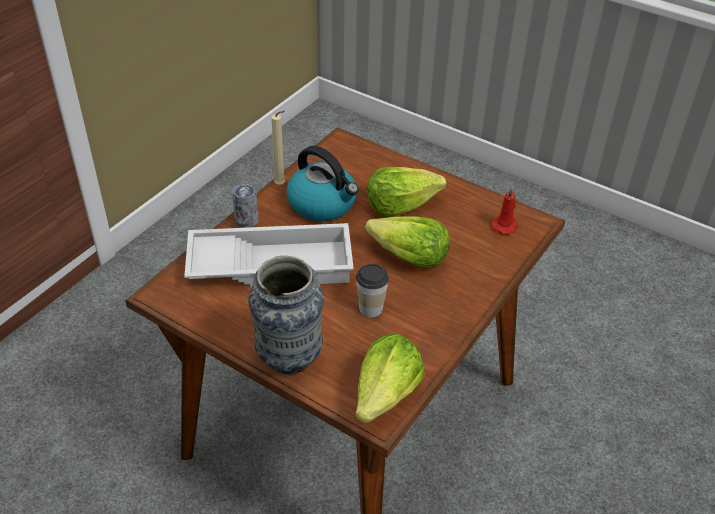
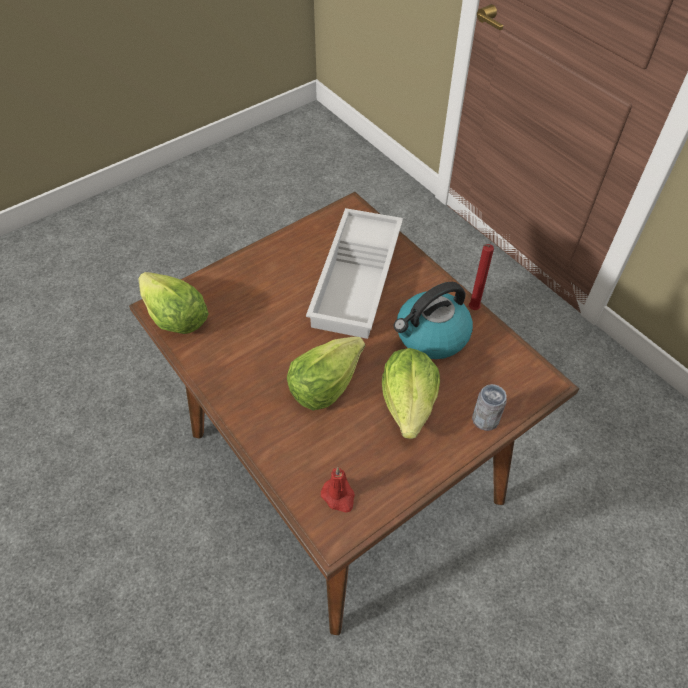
camera: 110 degrees right, 10 degrees up
can [233,184,259,228] -> can moved to [472,384,507,431]
vase [248,256,324,375] -> none
beige candle [271,111,285,185] -> red candle [469,244,494,310]
cup [356,264,389,318] -> none

